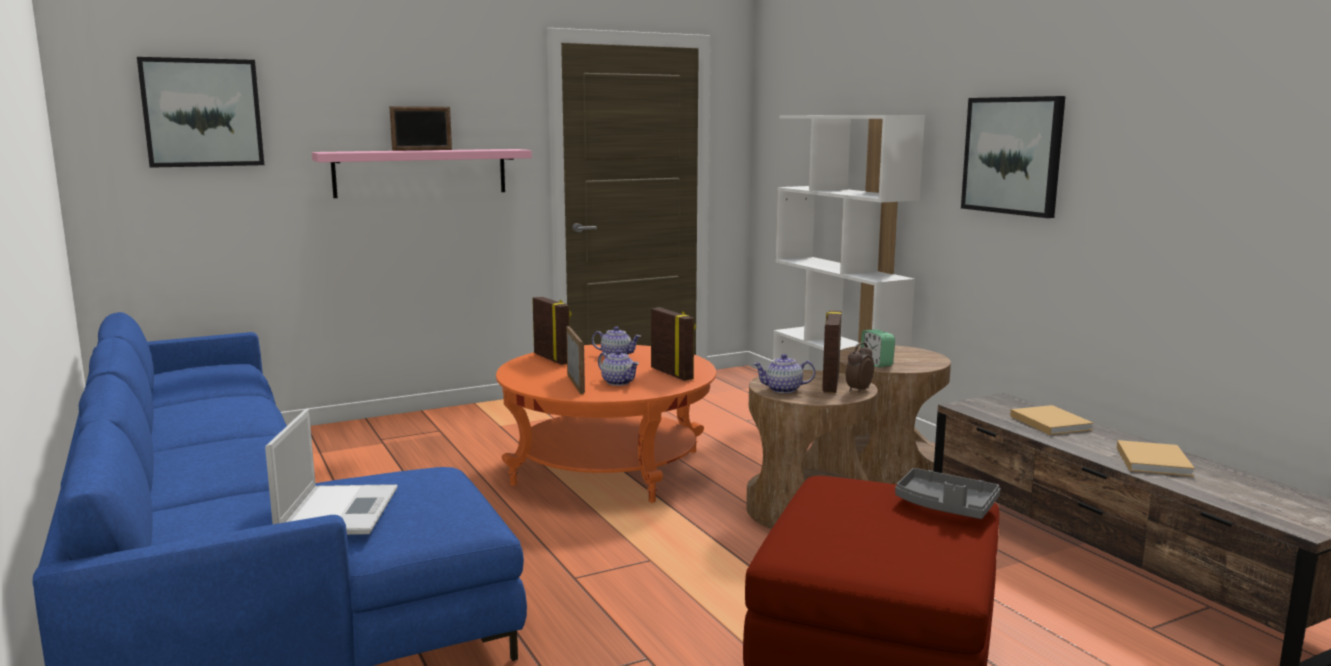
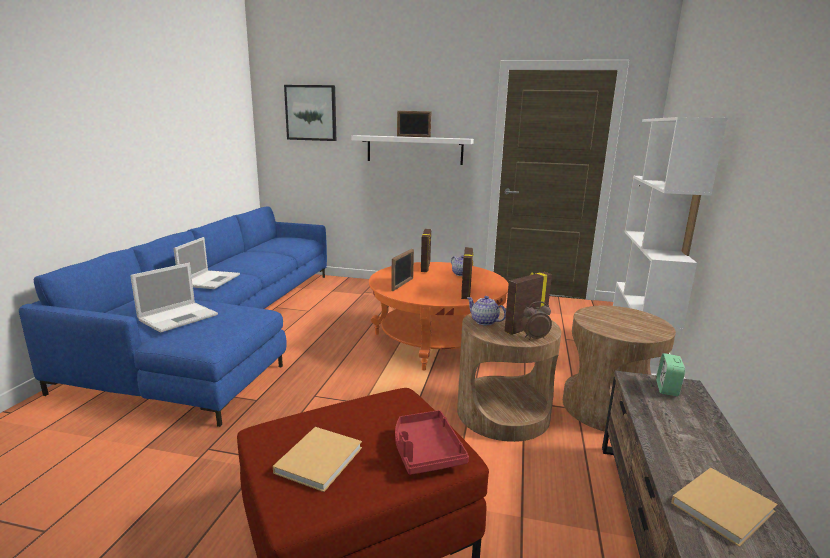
camera: 40 degrees right, 5 degrees up
pink shelf [312,149,532,198] -> white shelf [351,135,474,165]
teapot [598,350,639,386] -> none
alarm clock [861,329,895,367] -> alarm clock moved to [656,353,685,397]
grey tray [895,468,1001,519] -> red tray [395,410,469,475]
picture [961,96,1065,218] -> none
beige book [1010,405,1094,435] -> beige book moved to [273,427,362,492]
none -> laptop [173,237,240,289]

